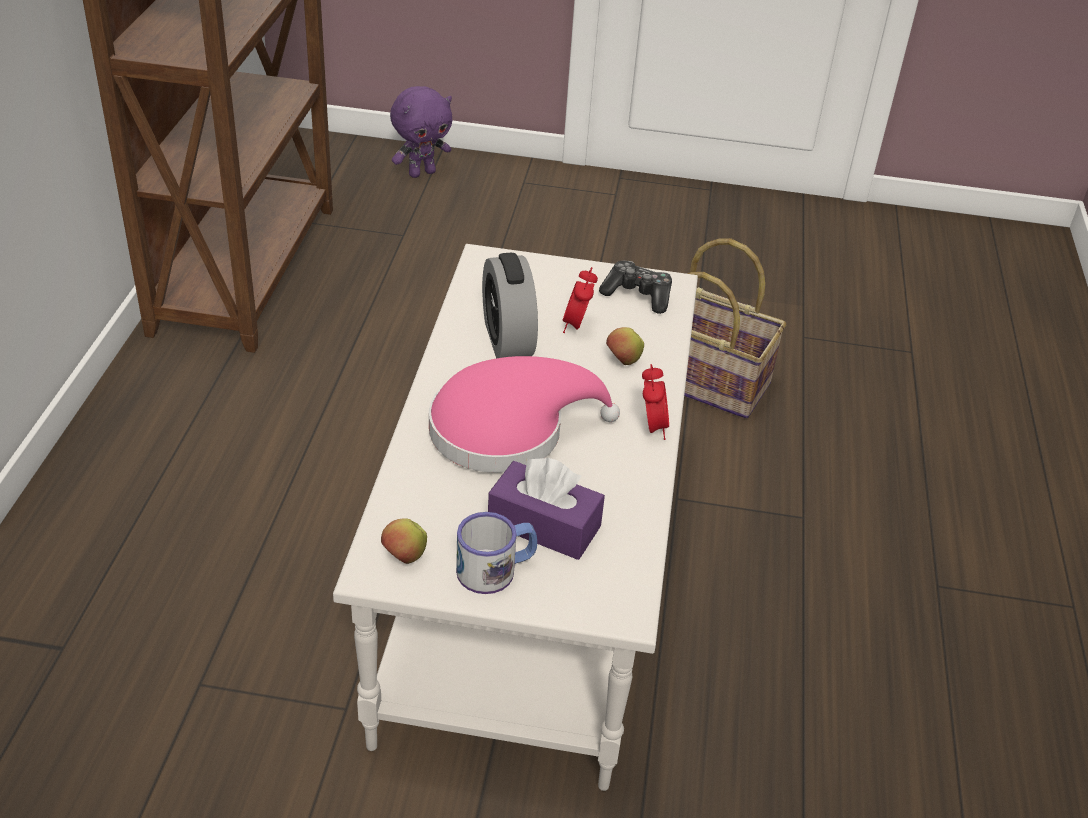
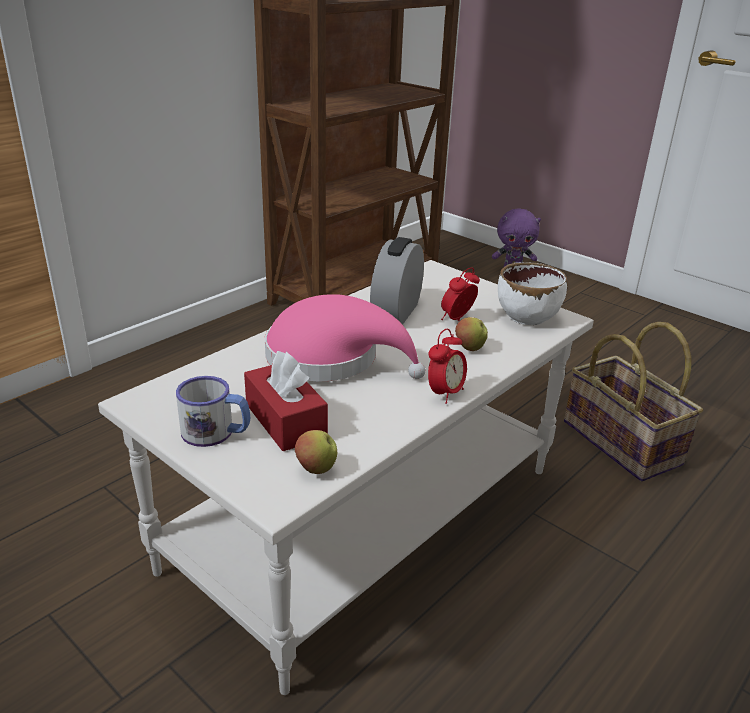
camera: 35 degrees right, 10 degrees down
apple [381,518,427,564] -> apple moved to [295,430,337,474]
purple tissue box [488,458,605,560] -> red tissue box [244,351,328,451]
game controller [599,261,672,314] -> white bowl [498,262,568,325]

